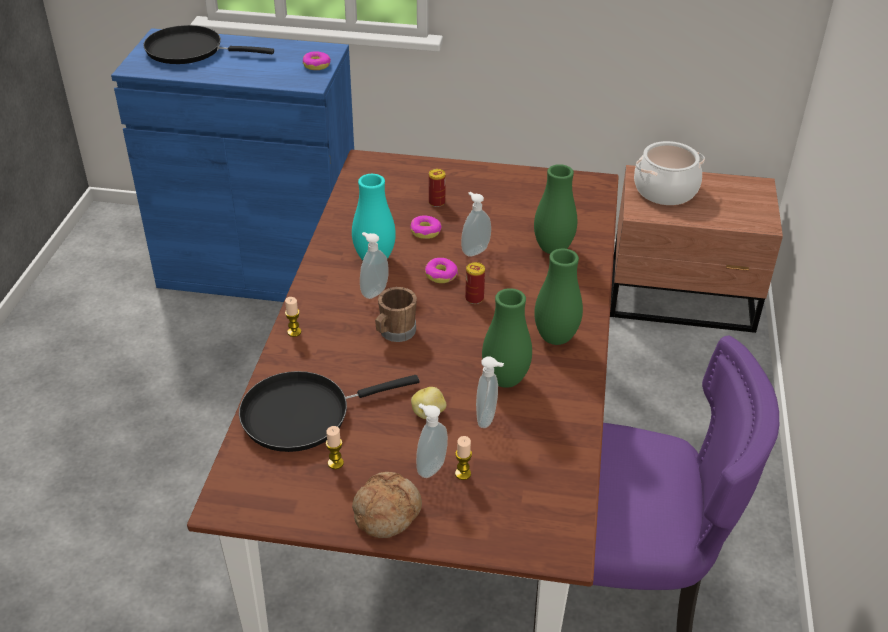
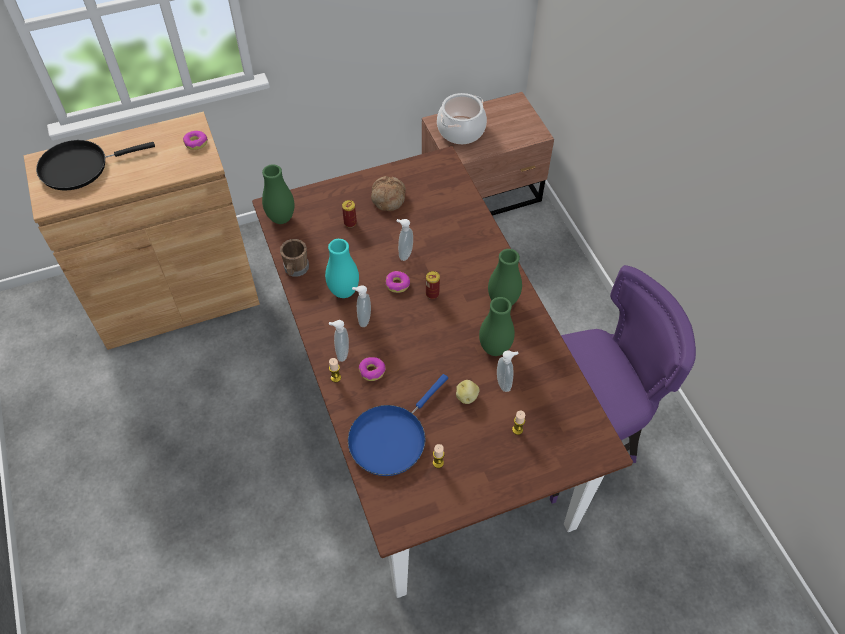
camera: 30 degrees left, 15 degrees up
blue cabinet [111,28,354,302] -> brown cabinet [24,112,260,350]
black frying pan [239,371,420,452] -> blue frying pan [348,374,448,476]
bread [352,472,422,538] -> bread moved to [371,176,406,211]
brown mug [375,287,417,342] -> brown mug moved to [280,239,309,277]
donut [410,215,442,239] -> donut moved to [359,357,386,381]
soap dispenser [416,403,448,478] -> soap dispenser moved to [329,320,349,362]
green vase [534,164,577,254] -> green vase moved to [262,164,294,224]

